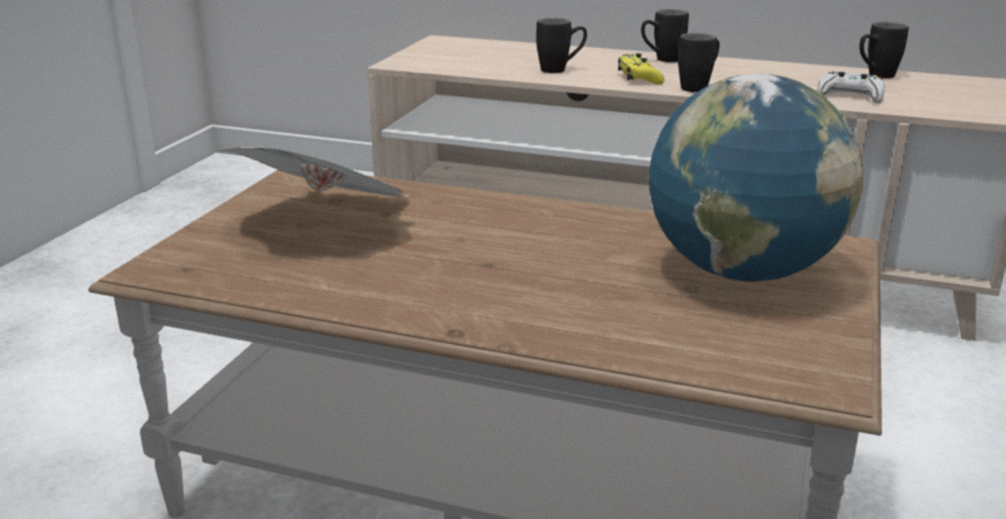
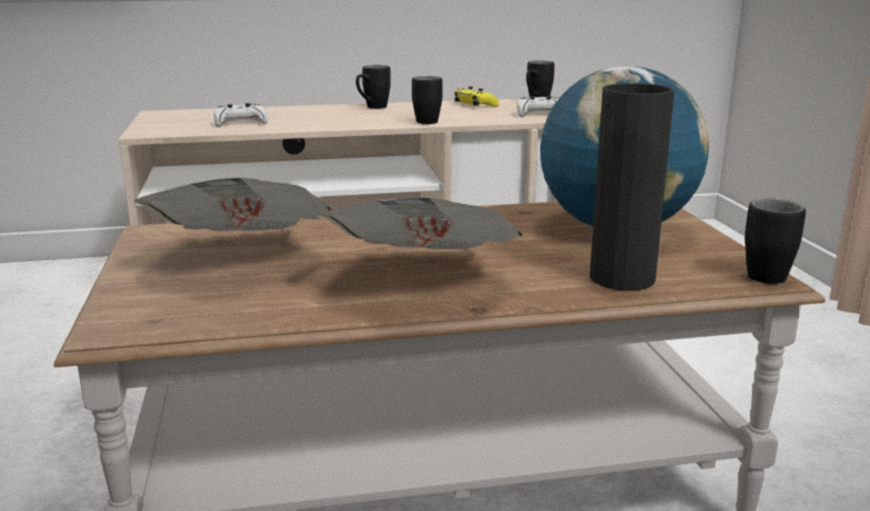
camera: 30 degrees left, 5 degrees down
black mug [536,18,587,73] -> black mug moved to [745,199,806,284]
yellow game controller [618,53,664,85] -> yellow game controller moved to [455,86,499,107]
none -> white game controller [214,103,267,127]
none -> newspaper [318,198,523,249]
none -> black vase [590,83,674,291]

